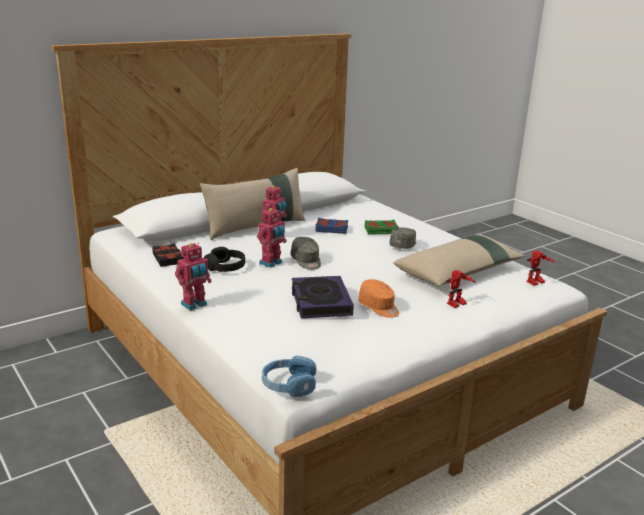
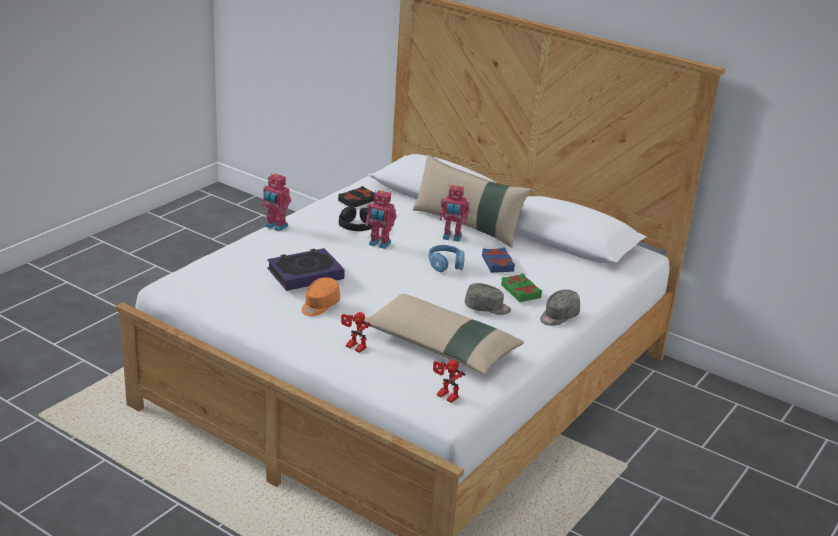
camera: 70 degrees right, 5 degrees up
blue headphones [262,356,317,397] -> blue headphones moved to [428,245,465,272]
grey cap [291,237,321,270] -> grey cap moved to [540,290,580,326]

